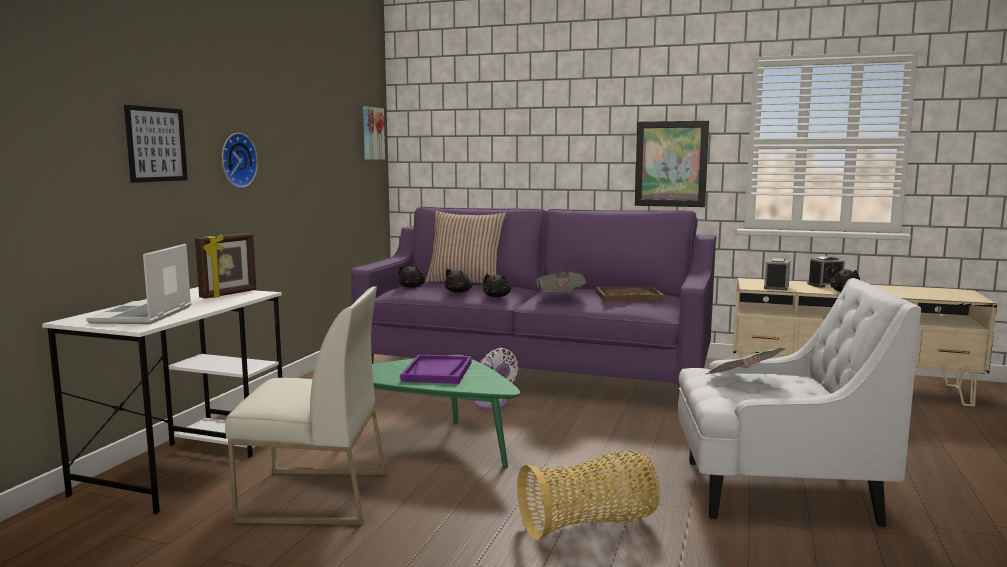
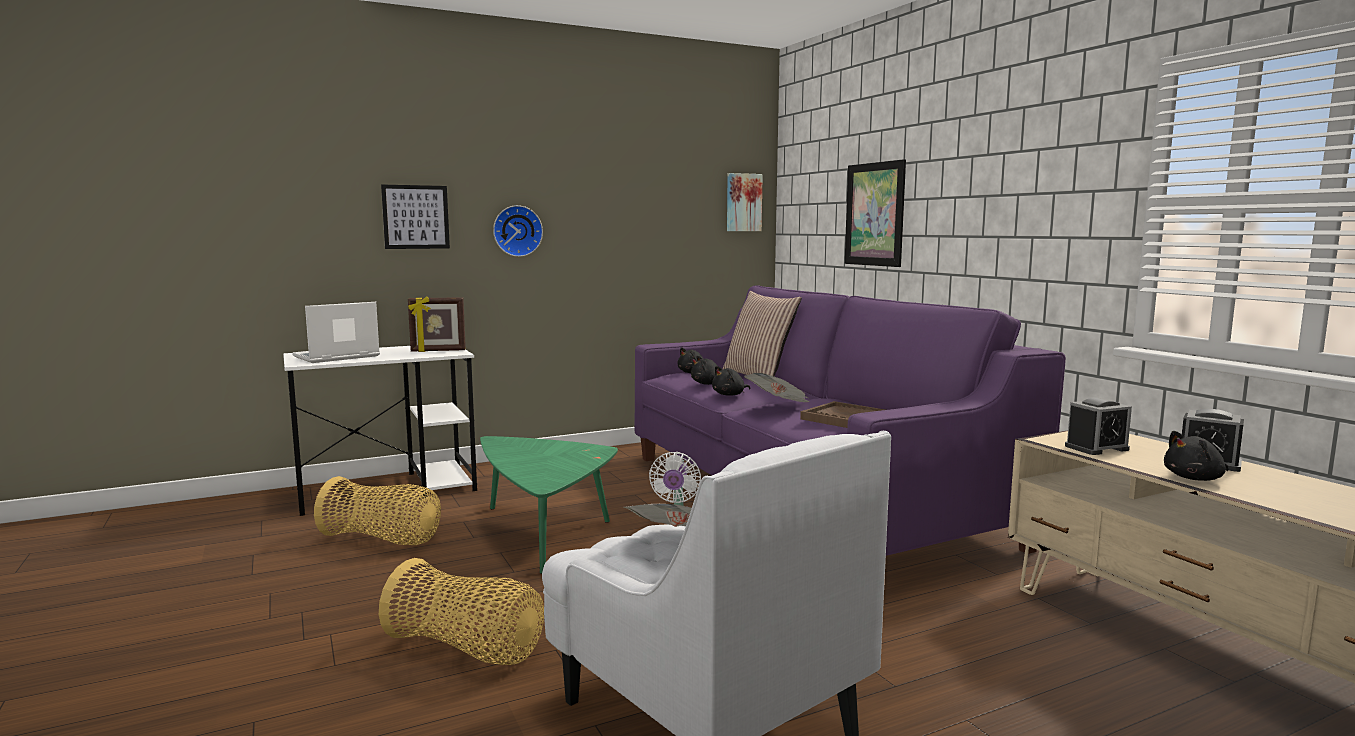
camera: 45 degrees right, 0 degrees up
white chair [225,286,386,525] -> basket [314,476,441,545]
purple tray [401,355,471,384] -> none
picture [635,121,709,207] -> picture moved to [845,159,906,267]

